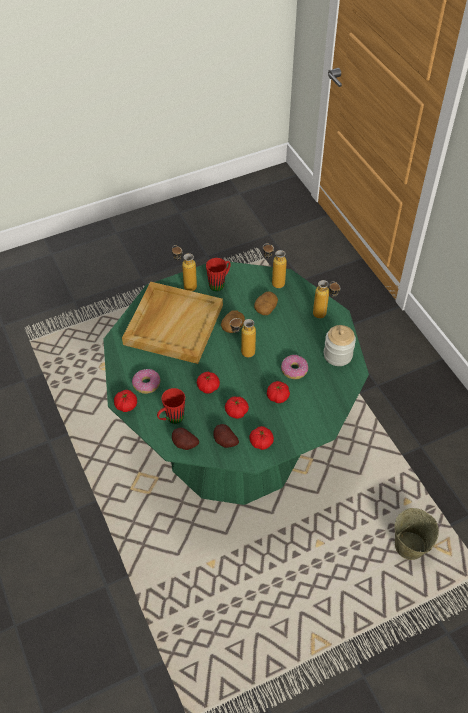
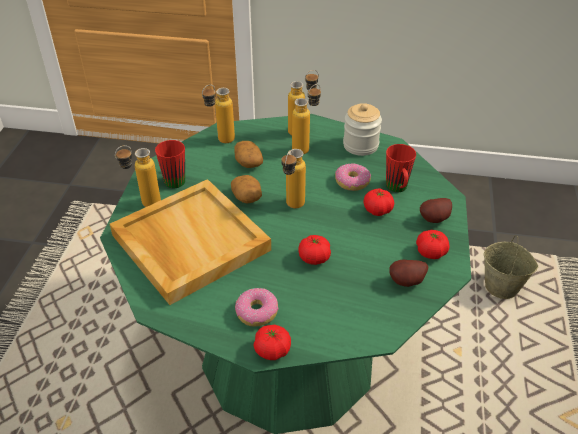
camera: 55 degrees left, 10 degrees down
red mug [157,388,185,424] -> red mug moved to [386,144,416,192]
potato [172,428,199,450] -> potato moved to [420,198,452,223]
tomato [225,396,249,419] -> none
none -> bottle [292,84,321,154]

